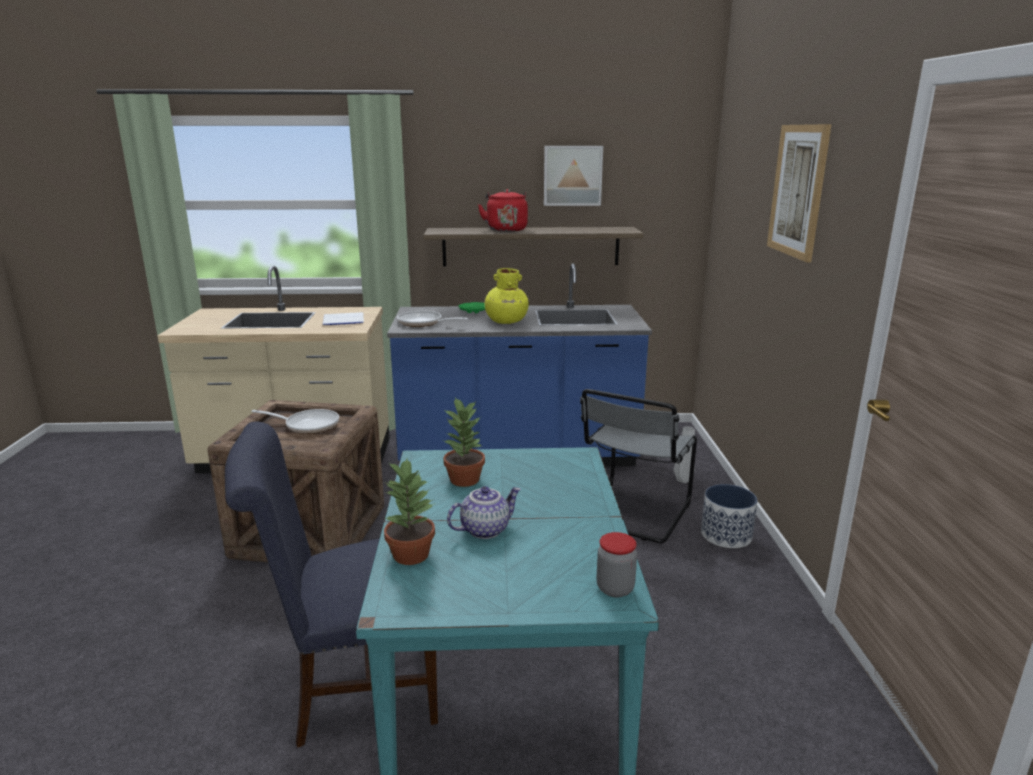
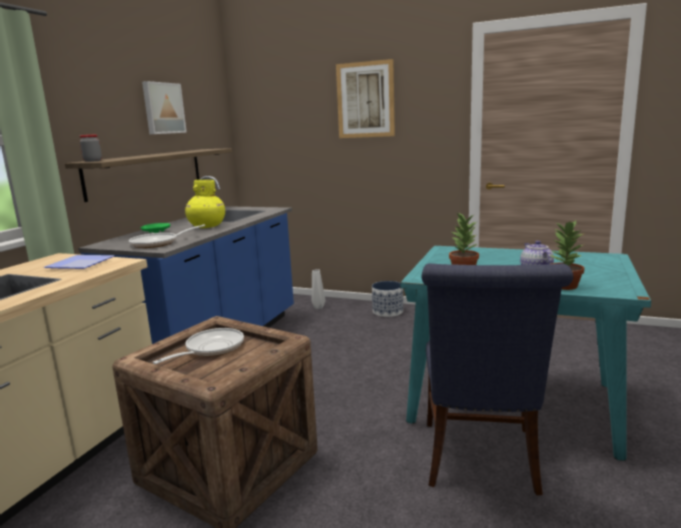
camera: 65 degrees left, 5 degrees down
red kettle [478,189,528,232] -> none
grey chair [580,389,697,543] -> none
jar [596,532,637,597] -> jar moved to [79,134,102,162]

